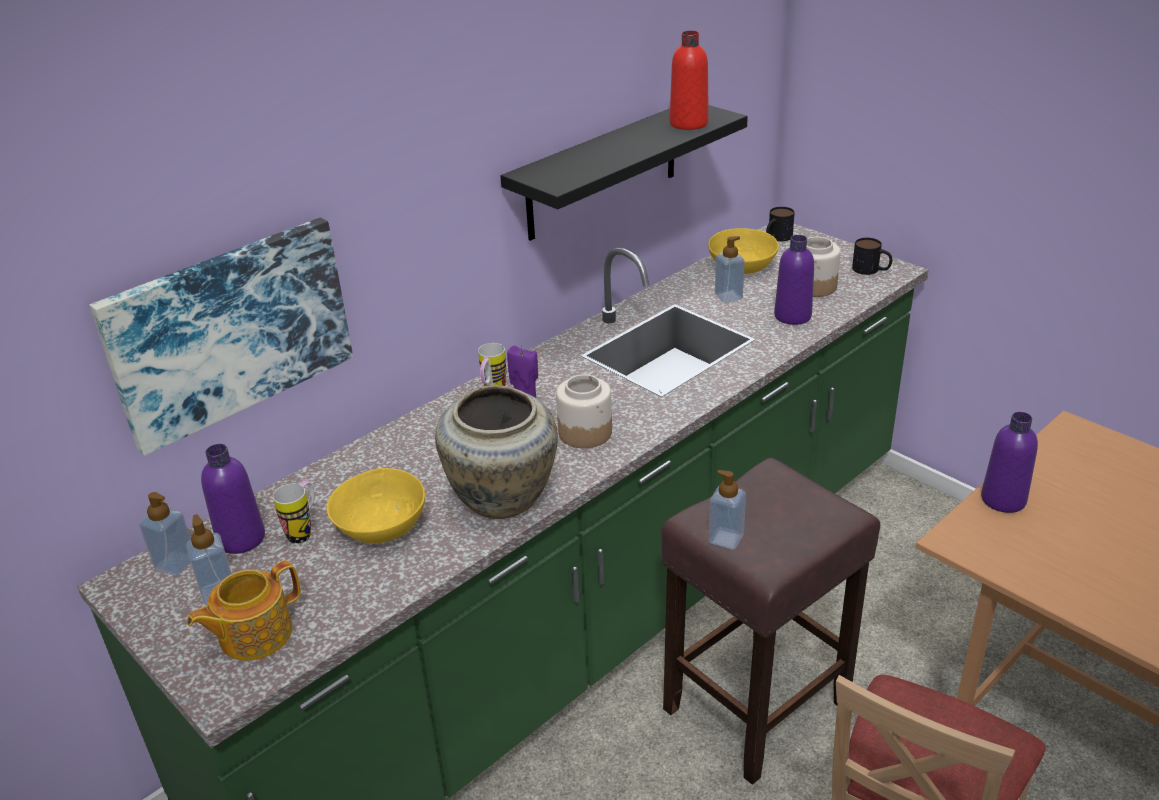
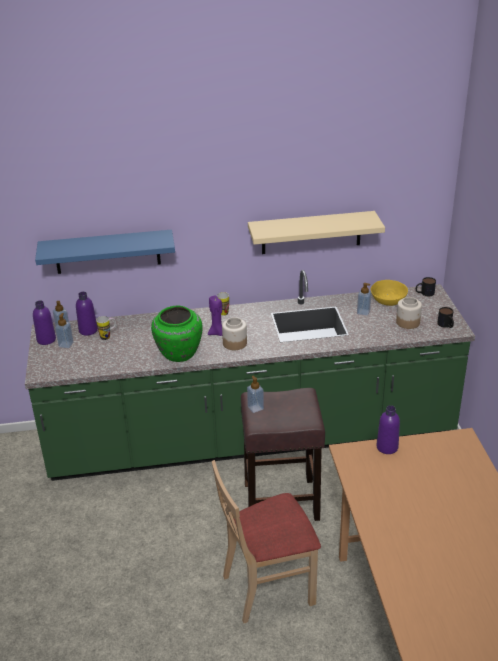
camera: 35 degrees right, 0 degrees up
picture [89,218,353,456] -> blue shelf [35,230,175,274]
teapot [187,560,301,661] -> none
yellow bowl [327,468,425,544] -> none
beige vase [435,385,558,519] -> green vase [151,306,203,362]
black shelf [500,105,748,241] -> beige shelf [248,211,385,254]
red bottle [670,31,709,130] -> none
purple bottle [774,235,814,325] -> purple bottle moved to [33,301,56,345]

